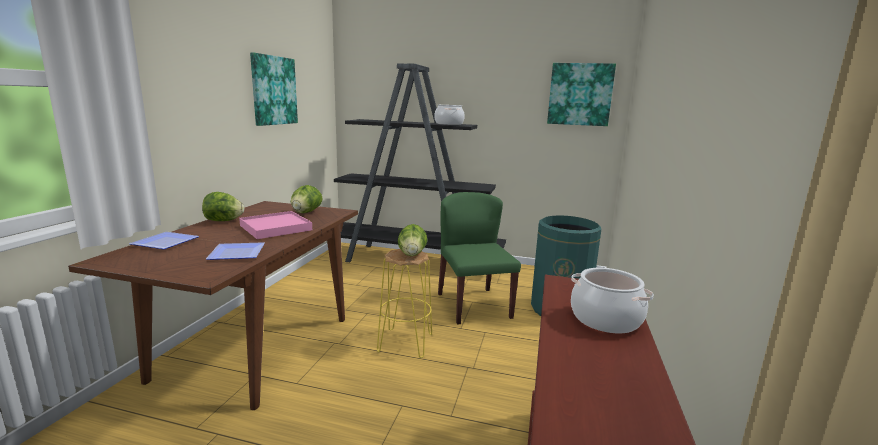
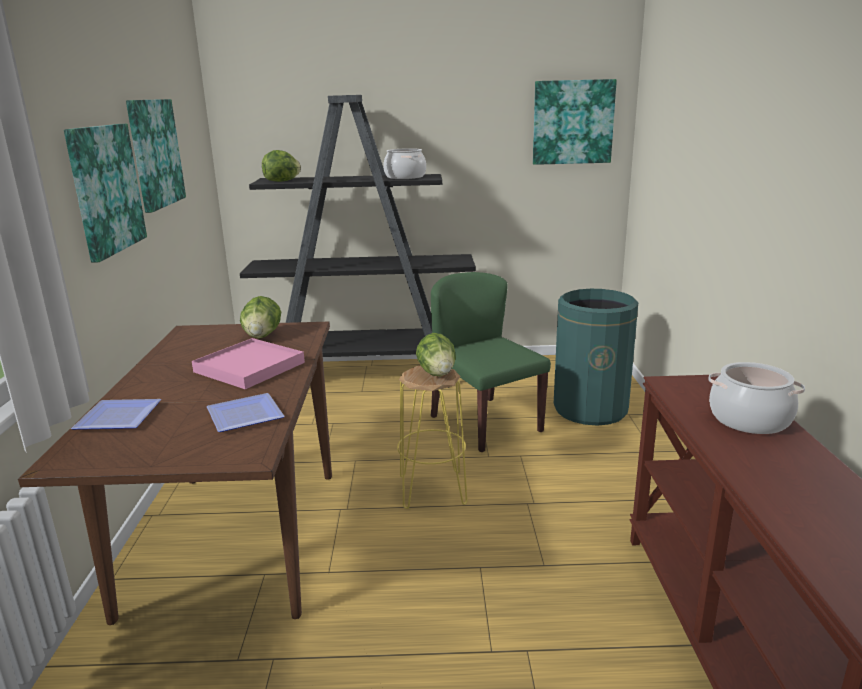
camera: 15 degrees left, 5 degrees up
lettuce [202,192,244,221] -> lettuce moved to [262,150,301,182]
none -> picture [64,124,147,263]

